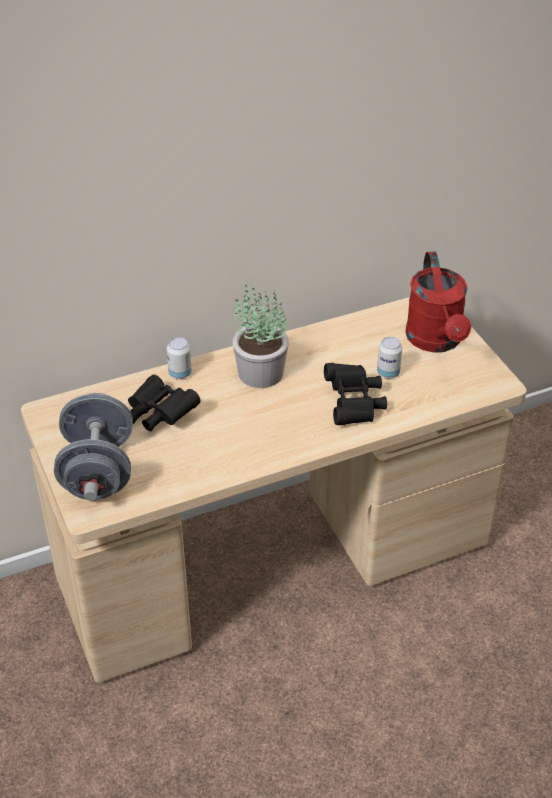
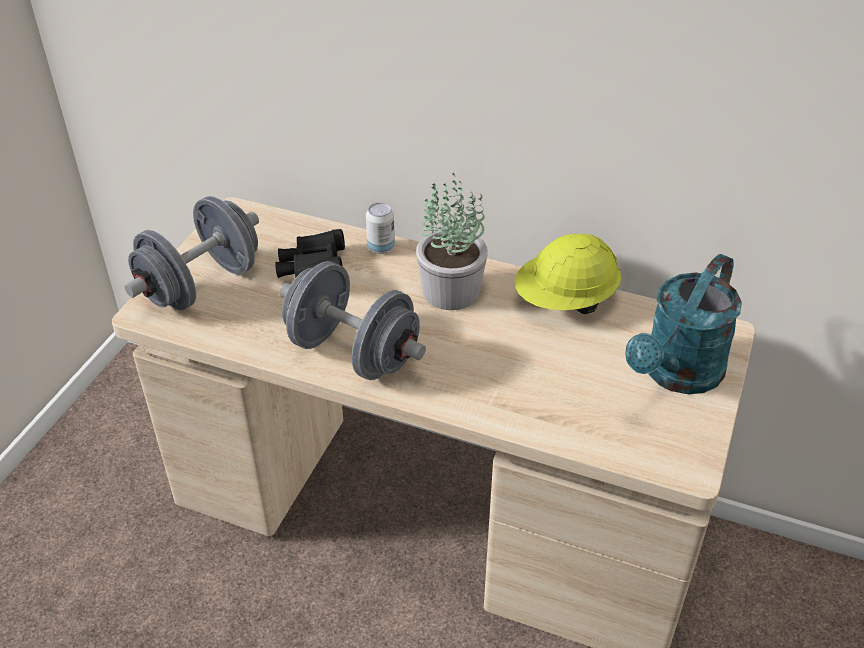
camera: 45 degrees right, 0 degrees up
black binoculars [324,363,387,425] -> none
can [377,337,402,379] -> none
red watering can [405,252,471,353] -> turquoise watering can [625,254,742,394]
none -> grey dumbbell [280,261,426,380]
none -> yellow hard hat [515,233,621,314]

